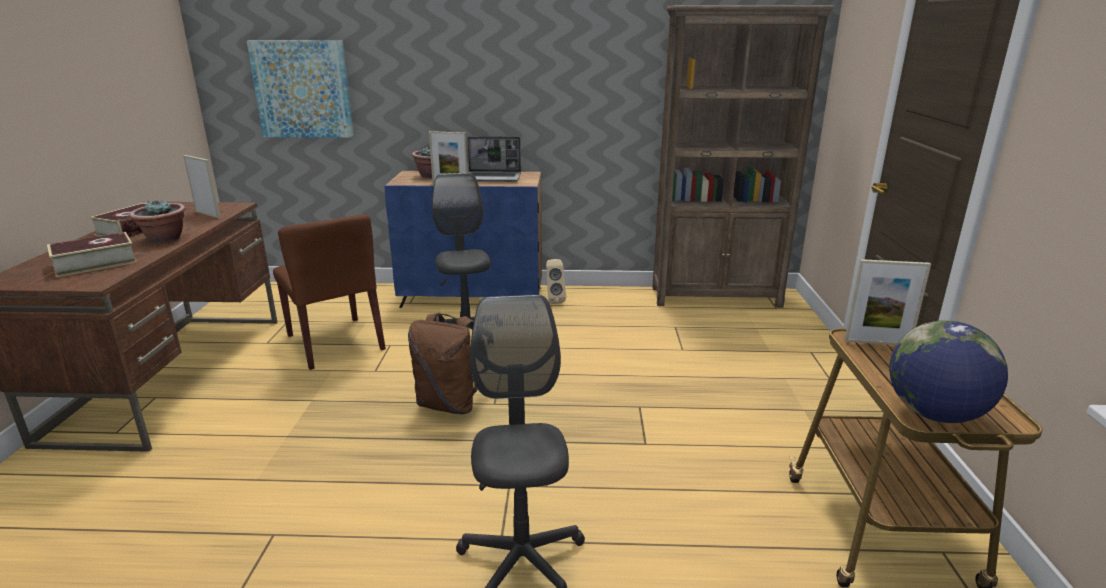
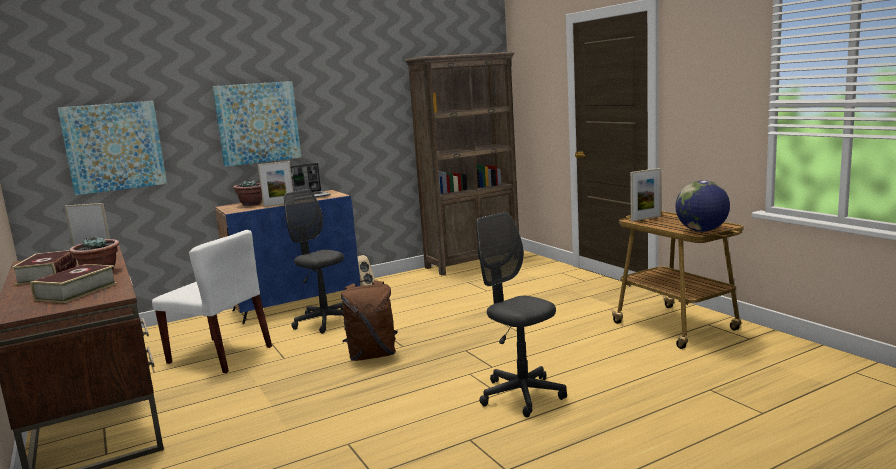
camera: 30 degrees left, 10 degrees down
brown chair [273,214,386,370] -> white chair [152,230,272,373]
none -> picture [212,81,301,167]

